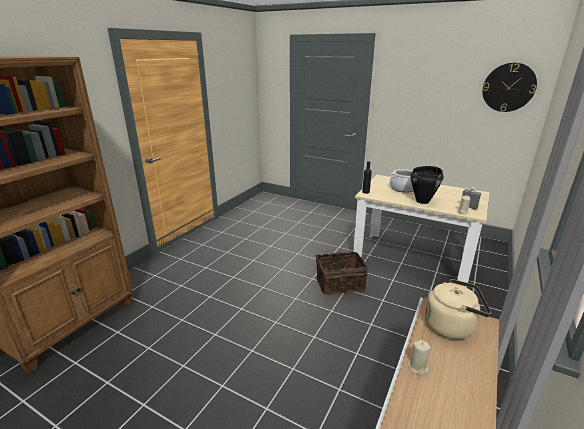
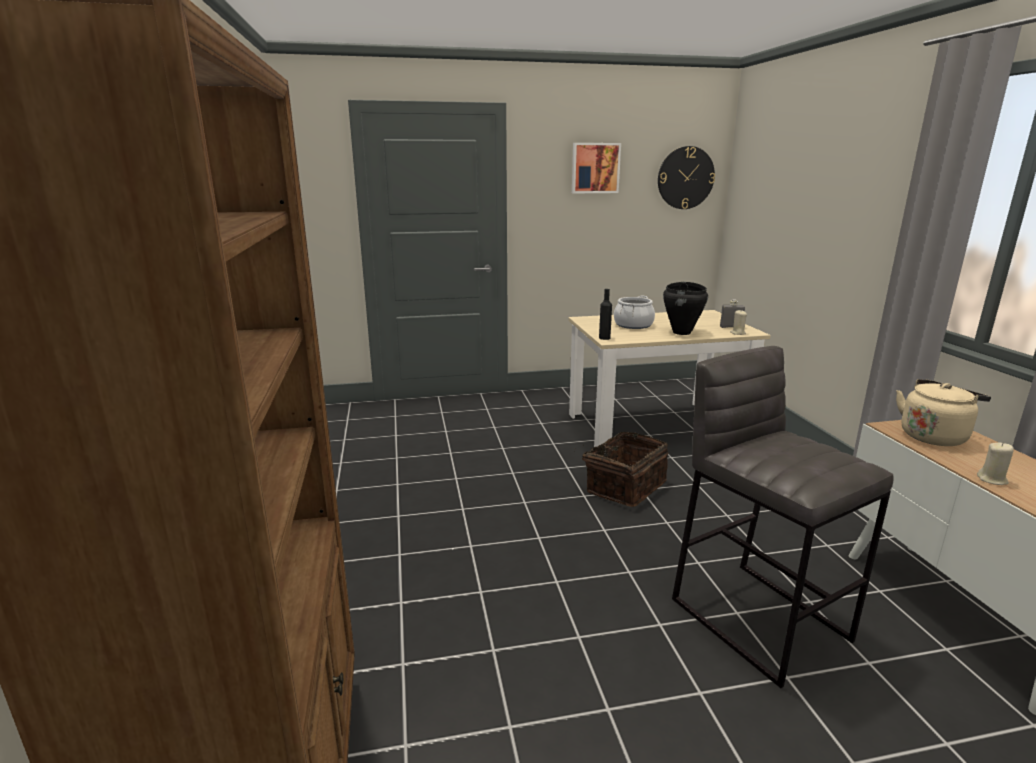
camera: 40 degrees left, 5 degrees down
none -> picture [572,143,621,193]
none -> grey stool [672,346,894,688]

